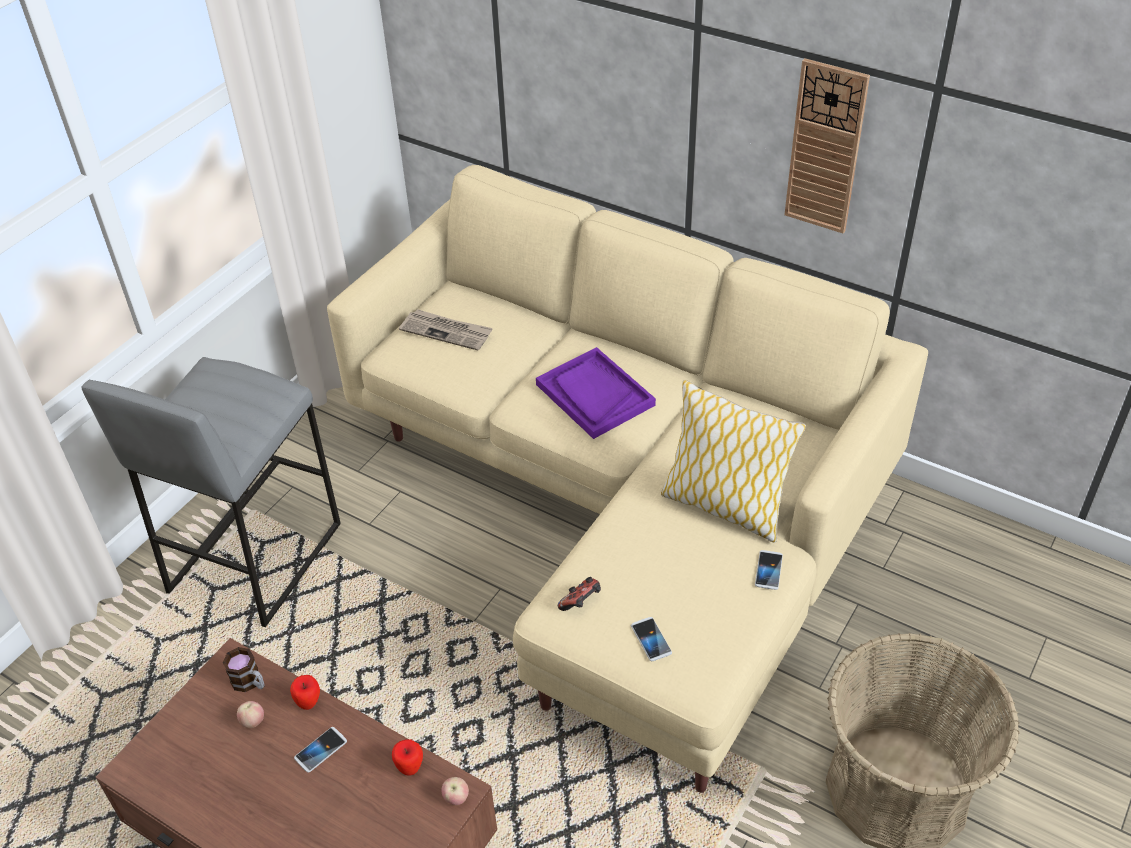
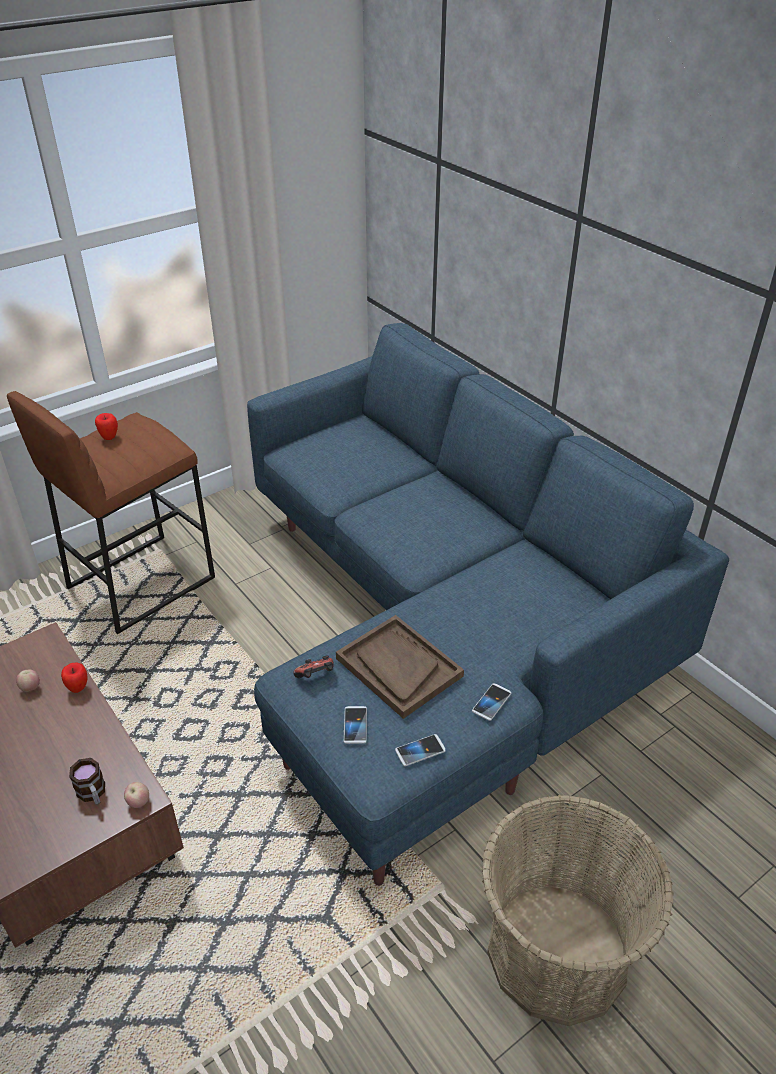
camera: 20 degrees right, 5 degrees down
grey stool [81,357,341,627] -> brown stool [7,391,215,634]
mug [222,647,265,692] -> mug moved to [69,758,105,805]
phone [294,727,347,773] -> phone moved to [395,734,446,766]
beige sofa [327,165,928,793] -> blue sofa [247,323,729,886]
apple [392,739,423,775] -> apple moved to [95,413,118,440]
newspaper [399,309,493,351] -> none
purple tray [536,347,656,439] -> none
pillow [661,380,806,543] -> none
wall clock [784,58,870,233] -> none
none -> brown tray [336,615,464,719]

